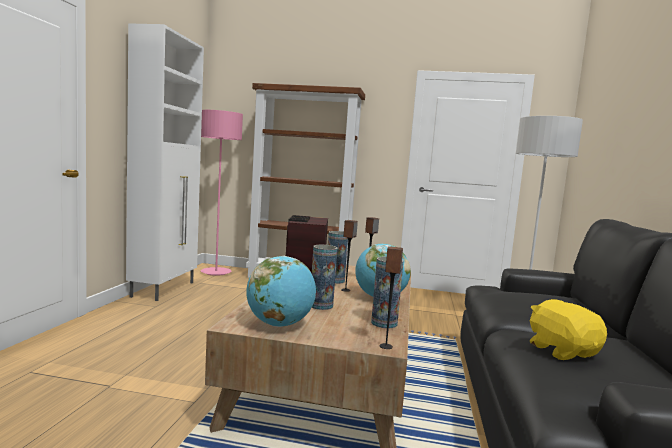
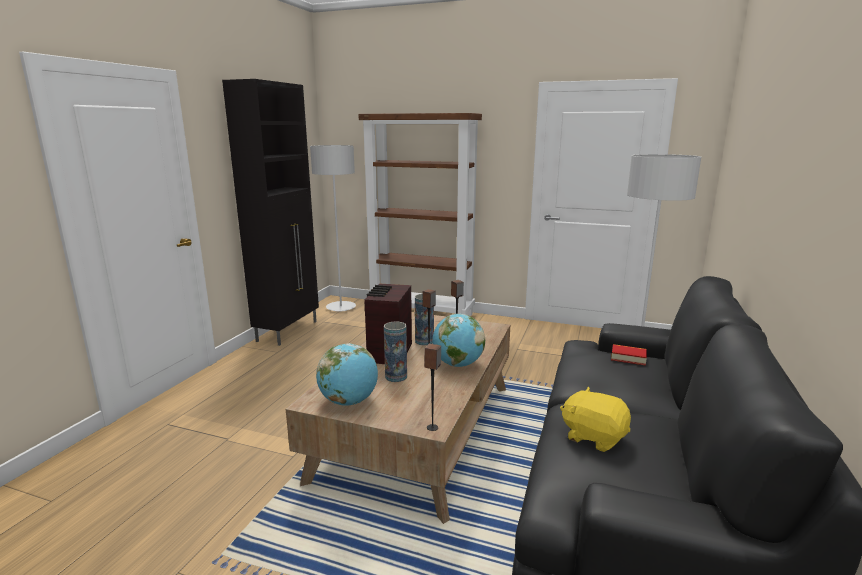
camera: 10 degrees right, 10 degrees up
white cabinet [126,23,204,301] -> black cabinet [222,79,319,346]
pink floor lamp [201,110,243,276] -> grey floor lamp [310,145,356,312]
vase [371,257,403,328] -> none
yellow plush toy [530,299,607,360] -> yellow plush toy turned 45 degrees counterclockwise [560,387,631,452]
none -> book [611,344,647,366]

